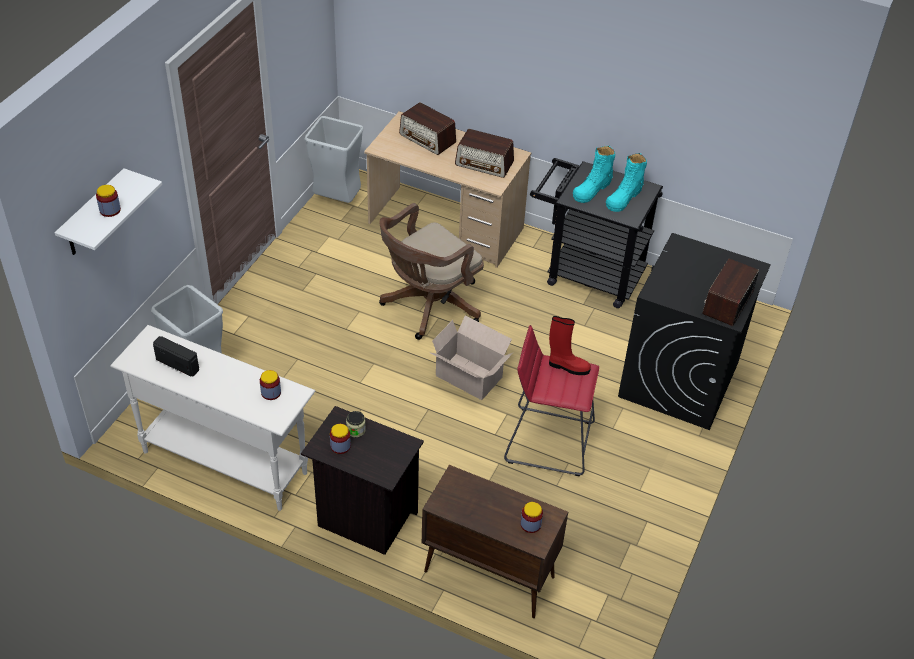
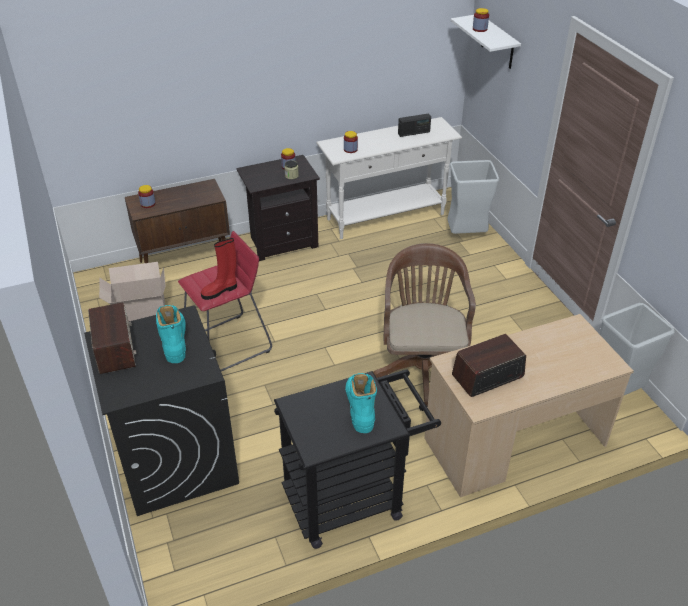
camera: 135 degrees right, 5 degrees down
radio [399,102,456,155] -> none
cardboard box [429,315,513,400] -> cardboard box moved to [99,262,165,321]
turquoise boot [606,153,647,212] -> turquoise boot moved to [156,305,186,363]

